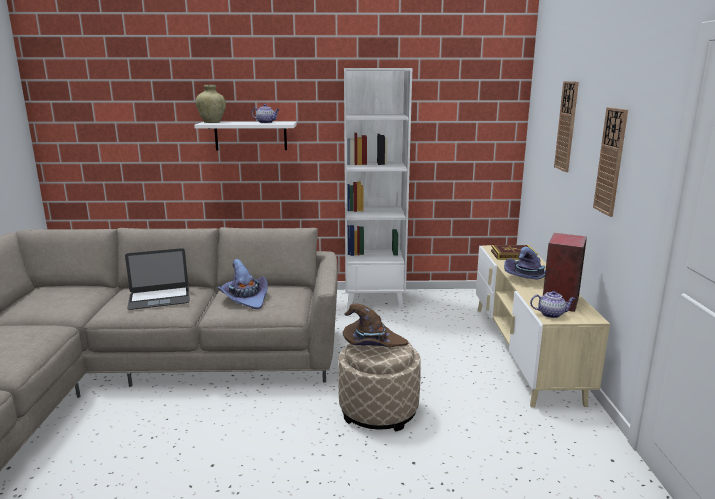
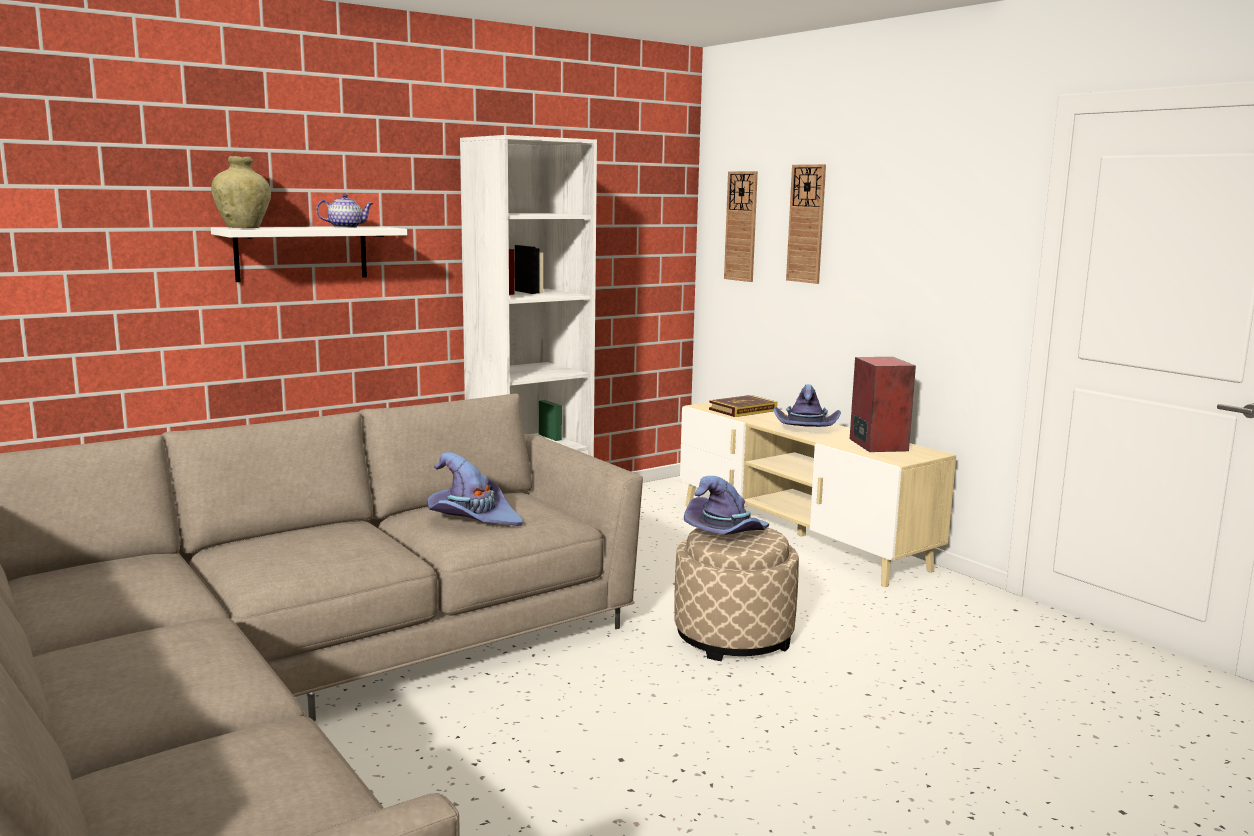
camera: 35 degrees left, 5 degrees down
laptop [125,248,190,310] -> none
brown hat [343,304,409,348] -> purple hat [684,476,769,535]
teapot [530,291,576,318] -> none
wall clock [593,107,628,217] -> wall clock moved to [724,171,758,282]

